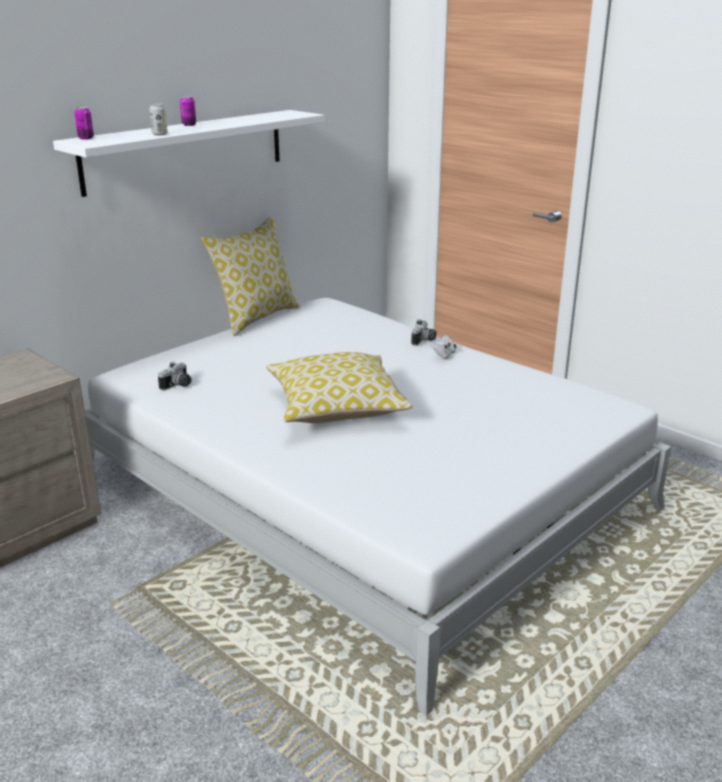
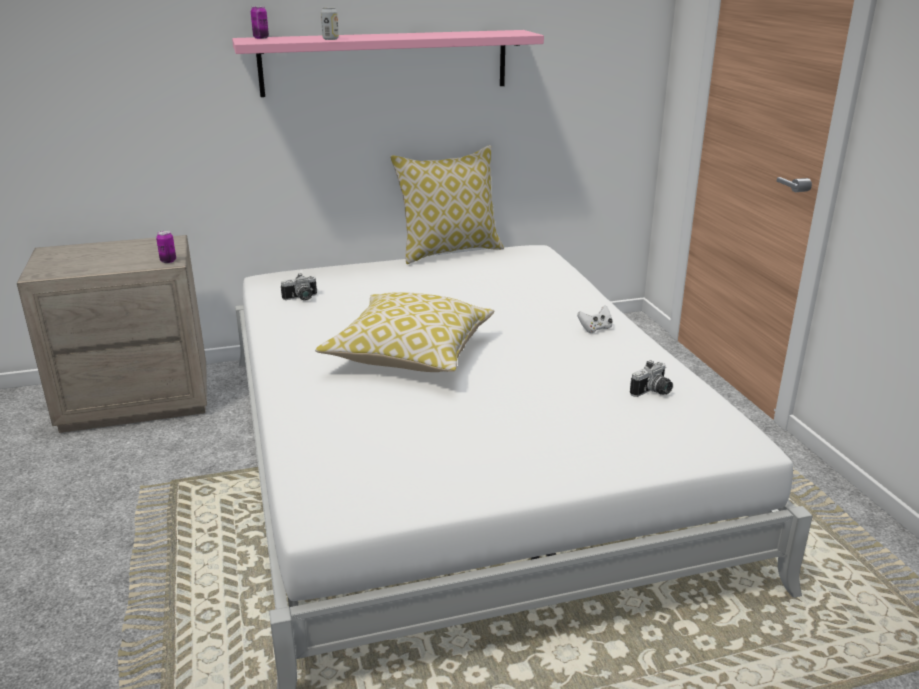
camera: 30 degrees right, 0 degrees up
white shelf [53,110,324,197] -> pink shelf [232,30,544,97]
can [180,96,196,126] -> can moved to [156,230,176,263]
camera [411,320,436,346] -> camera moved to [630,360,673,397]

